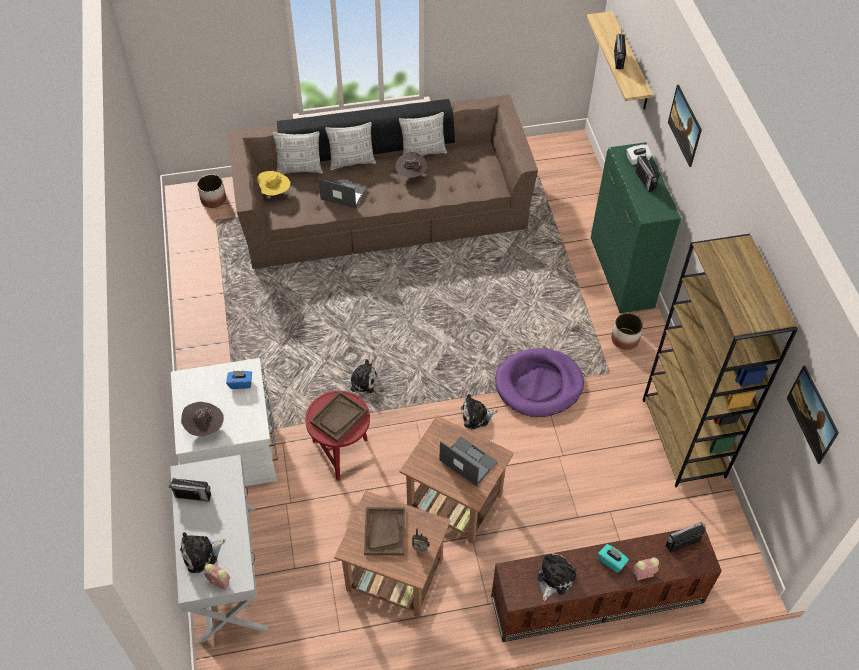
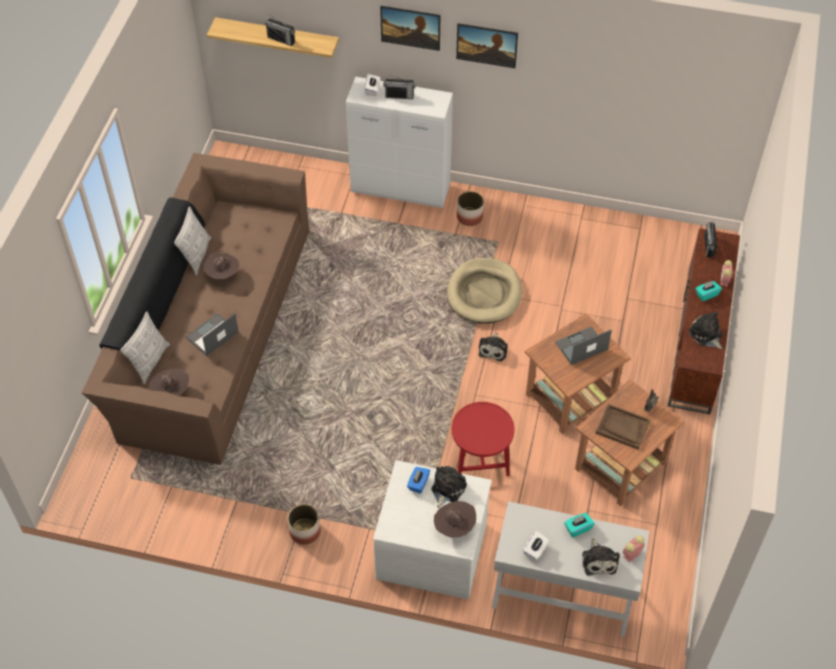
camera: 65 degrees left, 0 degrees up
radio [169,478,211,502] -> white tissue box [523,531,549,561]
planter [197,174,226,208] -> planter moved to [288,504,321,545]
yellow hat [257,171,290,196] -> brown hat [149,368,189,396]
brown tray [310,391,368,443] -> none
pillow [325,122,376,170] -> none
plush toy [341,359,377,394] -> plush toy moved to [431,466,467,509]
purple dog bed [495,348,584,417] -> beige dog bed [447,258,522,324]
green cabinet [591,142,681,313] -> white cabinet [346,77,453,208]
brown bookcase [643,234,798,487] -> none
picture [787,365,839,464] -> picture moved to [456,23,518,68]
none -> turquoise tissue box [564,513,594,537]

